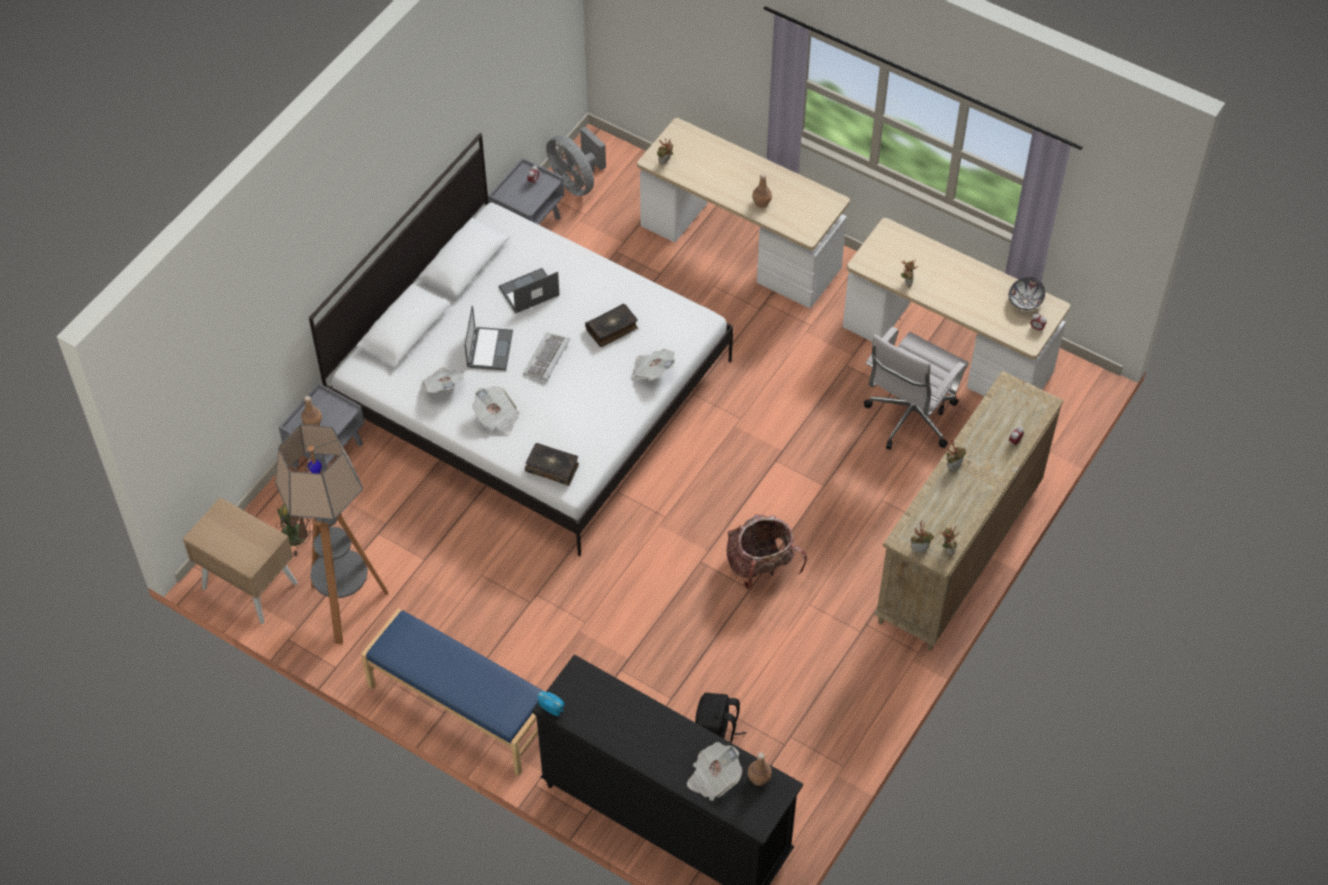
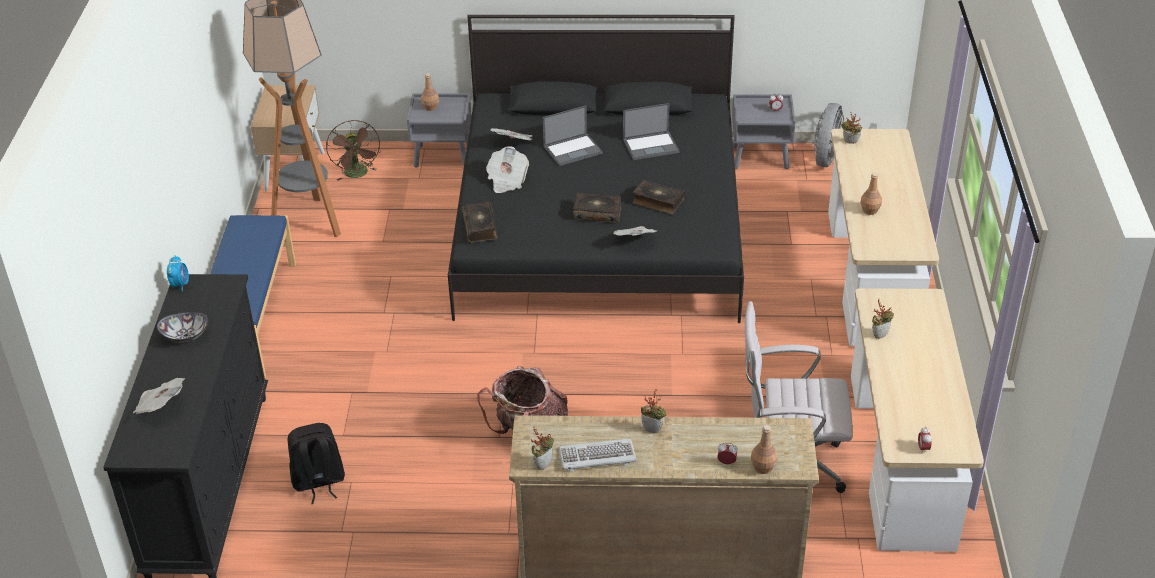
camera: 60 degrees right, 15 degrees down
white bed [309,133,733,556] -> black bed [448,15,744,323]
laptop [499,268,560,313] -> laptop turned 135 degrees clockwise [623,103,679,160]
keyboard [523,332,570,381] -> keyboard moved to [558,438,637,472]
brown bottle [748,752,772,786] -> brown bottle moved to [751,425,778,474]
potted plant [911,521,934,553] -> none
bowl [1008,277,1045,310] -> bowl moved to [157,312,209,342]
none -> book [573,193,621,223]

